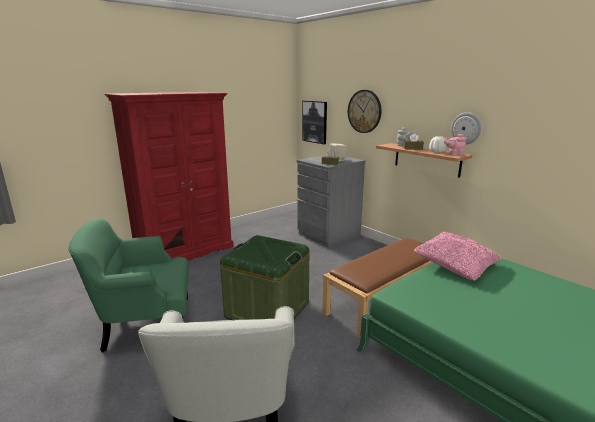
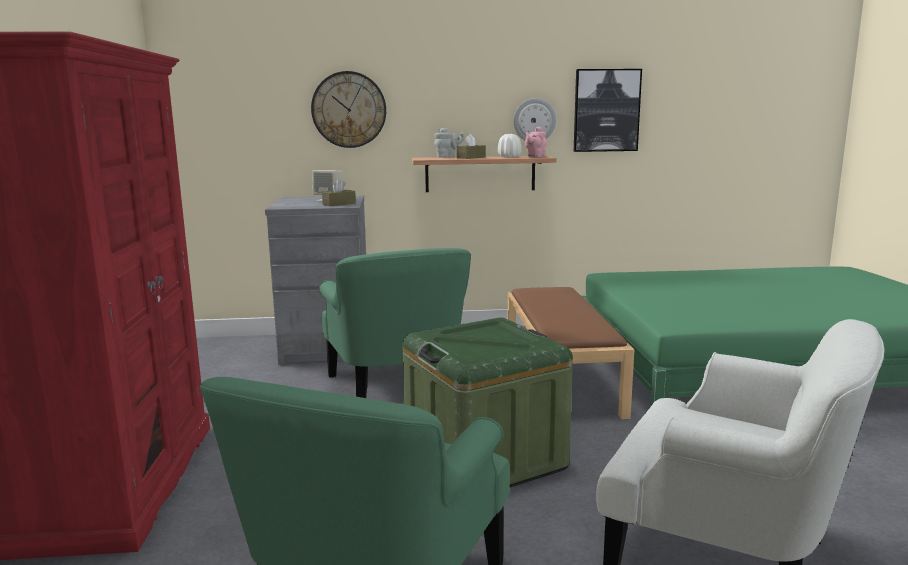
camera: 55 degrees left, 5 degrees down
picture [302,101,327,144] -> picture moved to [574,69,642,152]
pink pillow [414,232,501,281] -> none
none -> green armchair [319,248,471,398]

